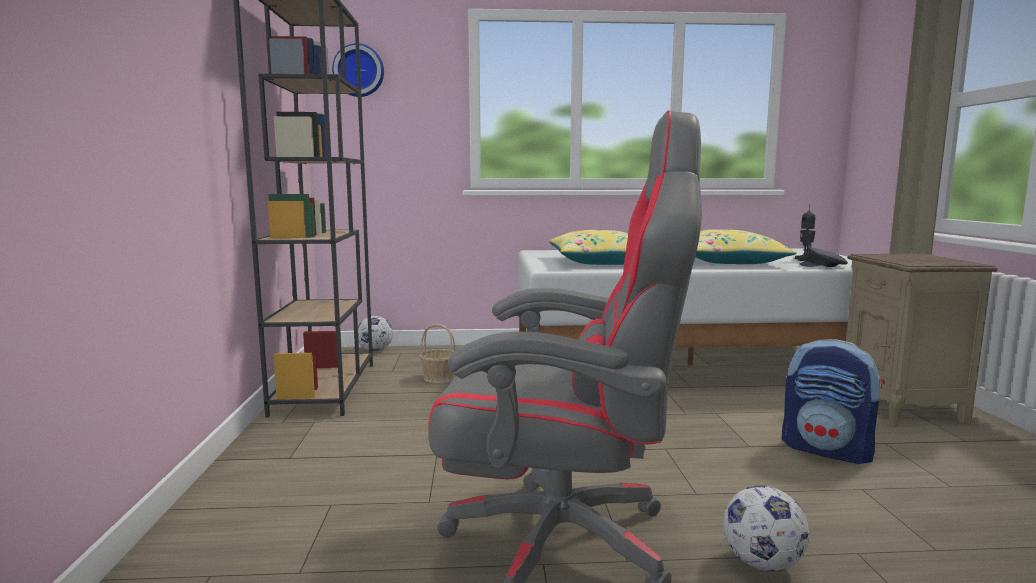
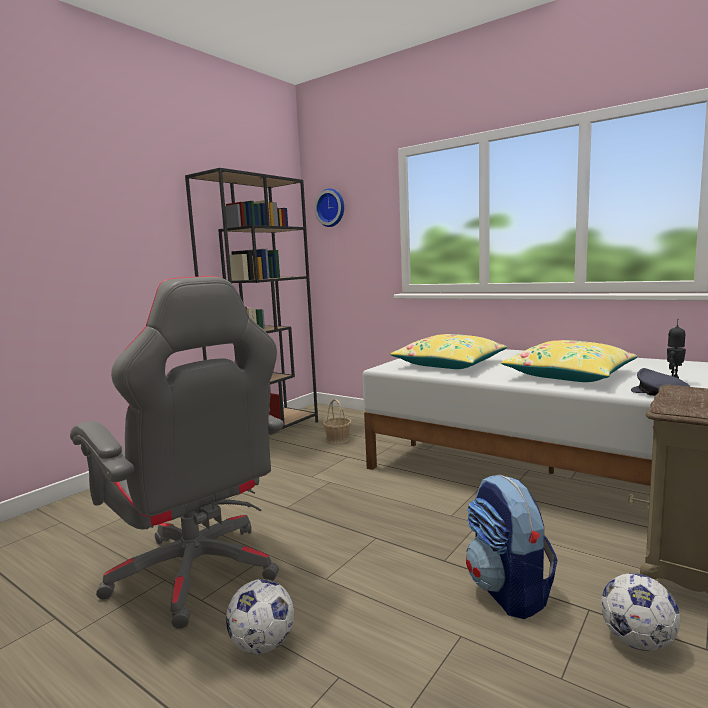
camera: 40 degrees right, 0 degrees up
football [358,316,393,351] -> football moved to [601,573,680,651]

